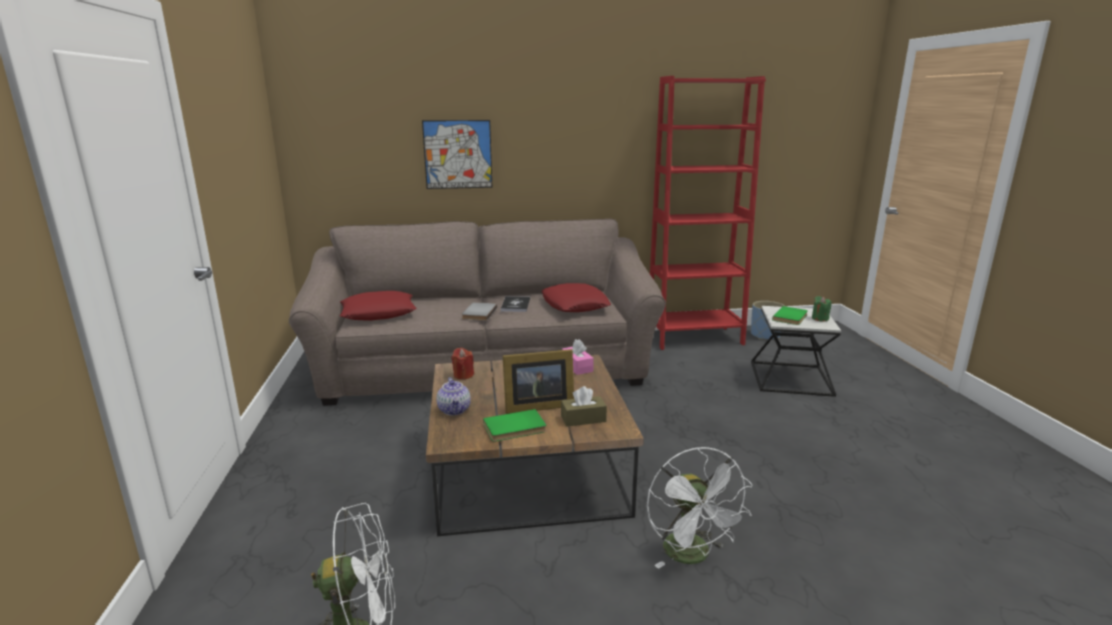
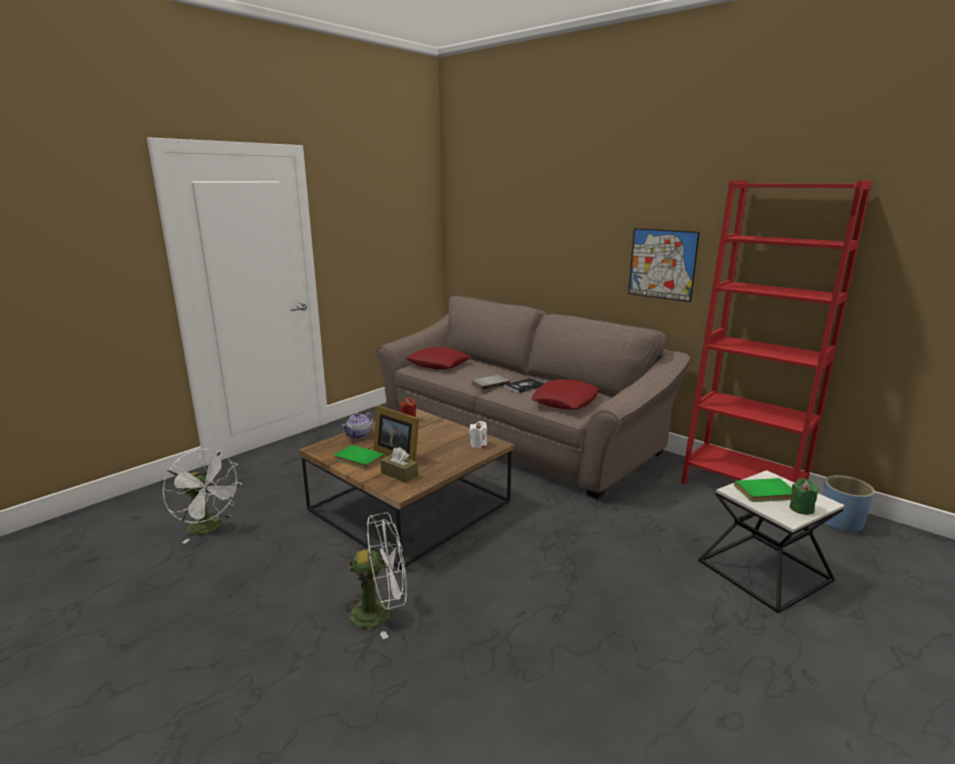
camera: 50 degrees right, 0 degrees up
picture [422,120,493,189] -> picture moved to [628,228,700,302]
pink tissue box [562,339,594,375] -> white candle [469,421,487,448]
white fan [647,447,753,569] -> white fan turned 135 degrees counterclockwise [338,513,407,639]

